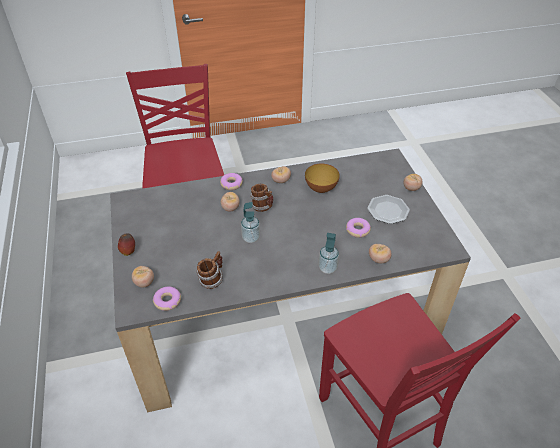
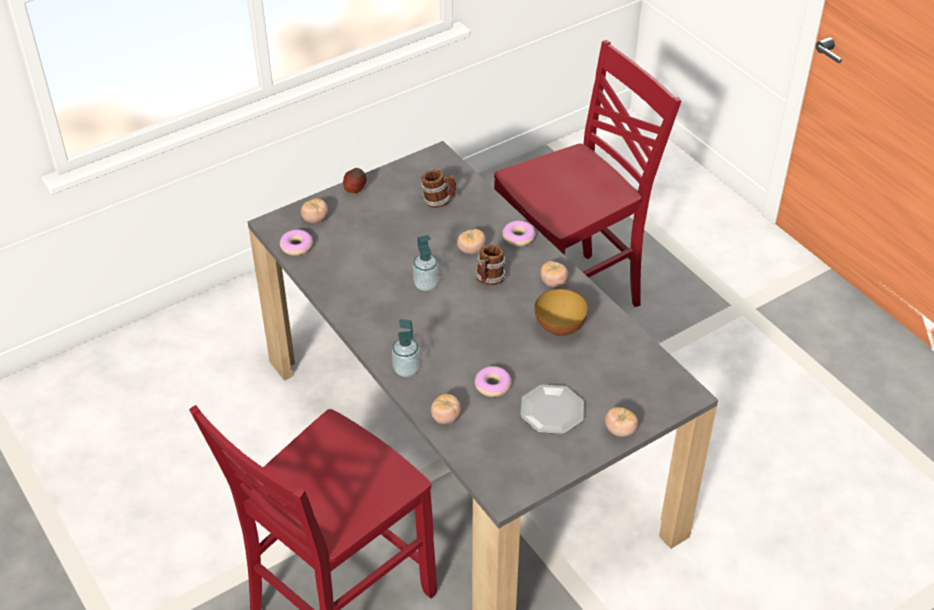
camera: 70 degrees right, 0 degrees up
mug [196,251,223,289] -> mug moved to [421,170,456,208]

